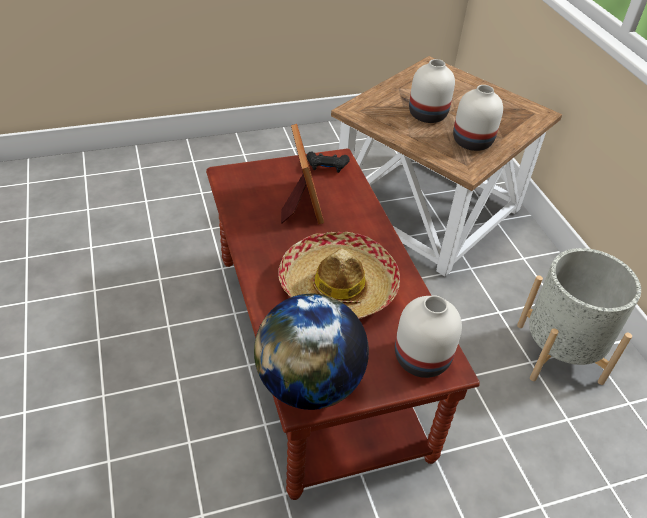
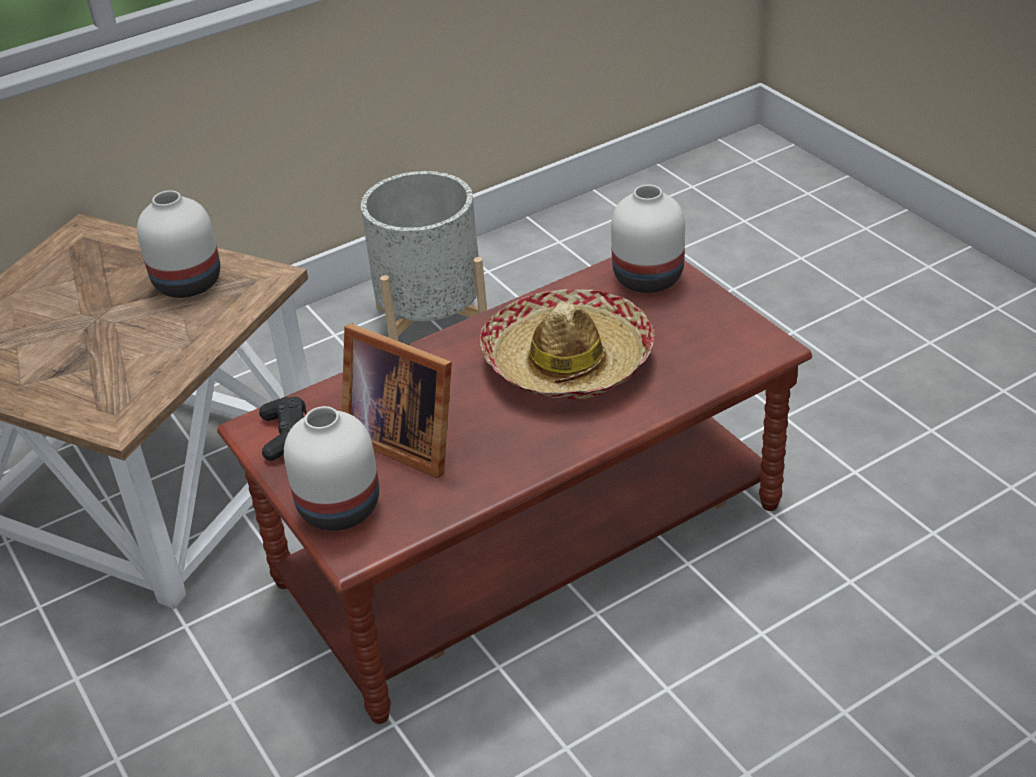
camera: 100 degrees left, 5 degrees down
globe [254,294,369,410] -> none
picture frame [281,124,324,225] -> picture frame turned 120 degrees counterclockwise [342,323,452,478]
white vase [409,59,455,123] -> white vase moved to [284,406,379,531]

